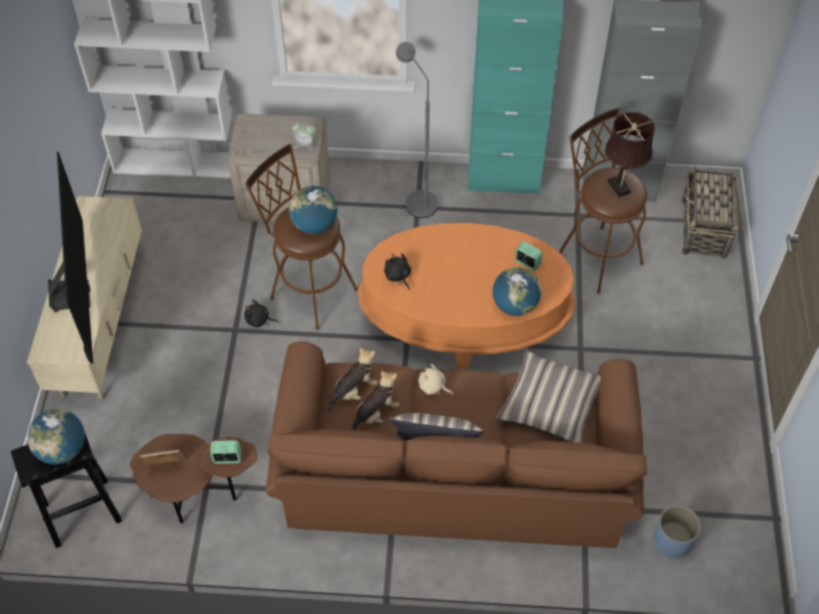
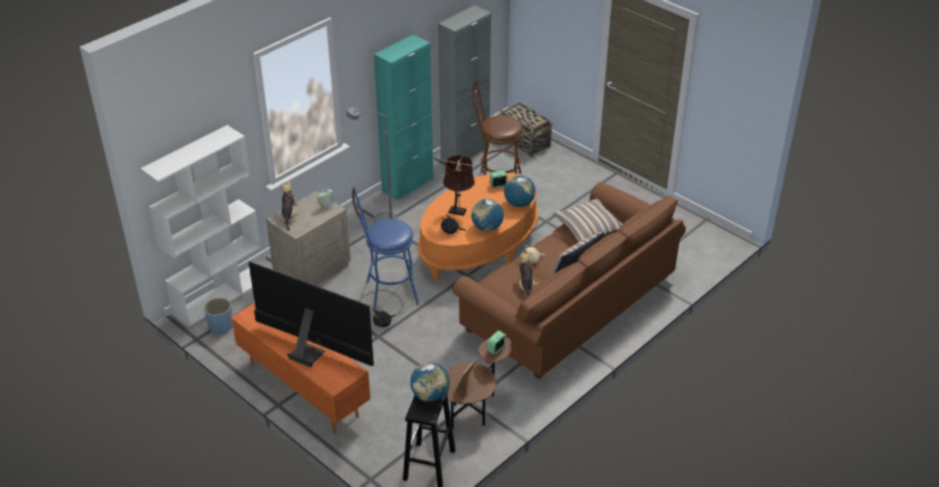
camera: 50 degrees left, 15 degrees down
beige tv stand [27,196,142,399] -> orange tv stand [231,303,370,434]
brown stool [245,144,358,330] -> blue stool [352,187,419,311]
globe [289,186,338,234] -> globe moved to [471,199,504,231]
plush toy [328,348,378,412] -> plush toy moved to [280,181,299,230]
brown table lamp [605,112,655,197] -> brown table lamp moved to [443,155,475,216]
blue planter [654,505,701,558] -> blue planter moved to [204,298,233,335]

